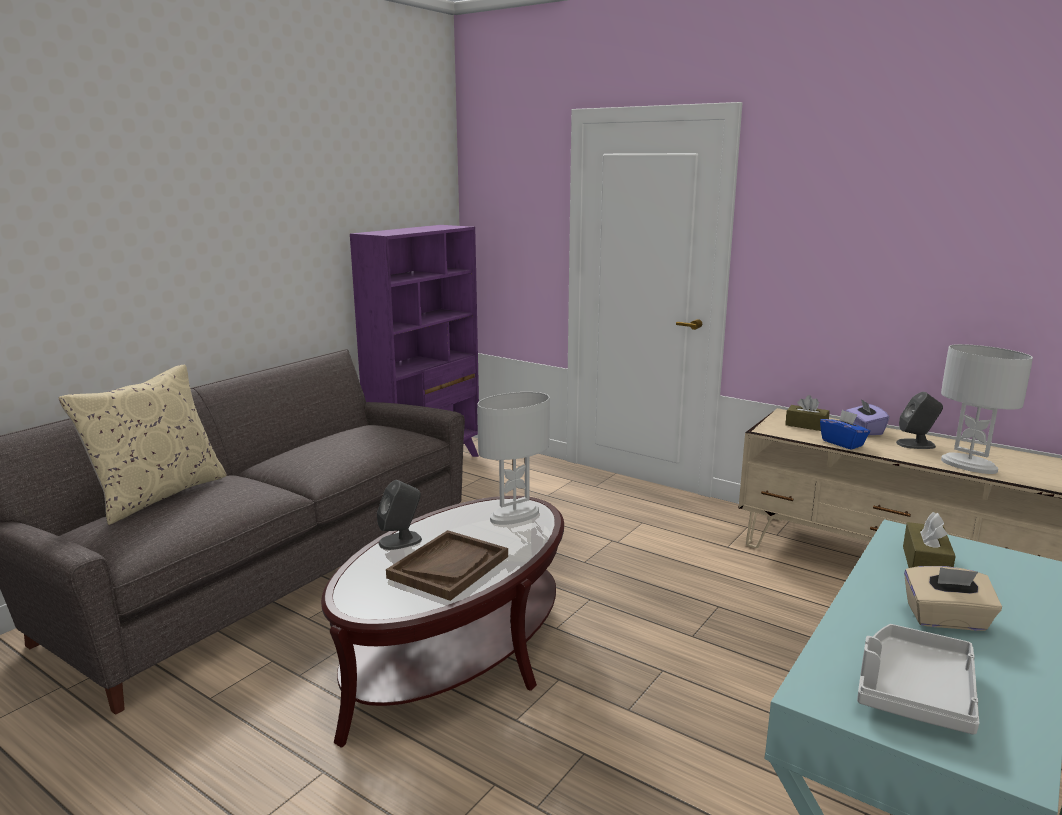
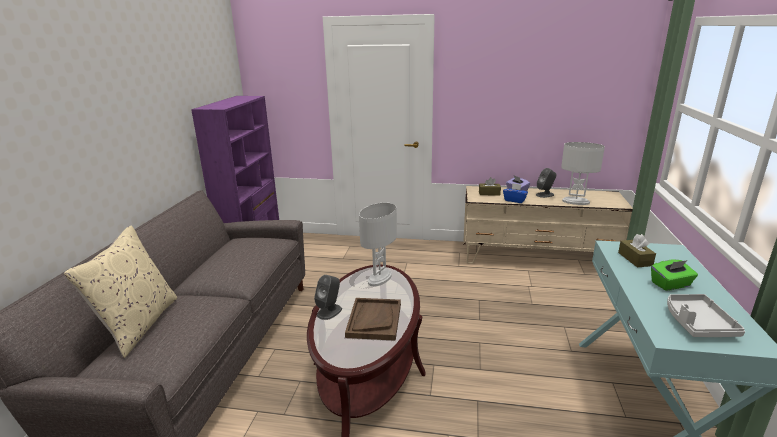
camera: 25 degrees left, 5 degrees up
beige tissue box [904,566,1002,631] -> green tissue box [651,259,698,291]

